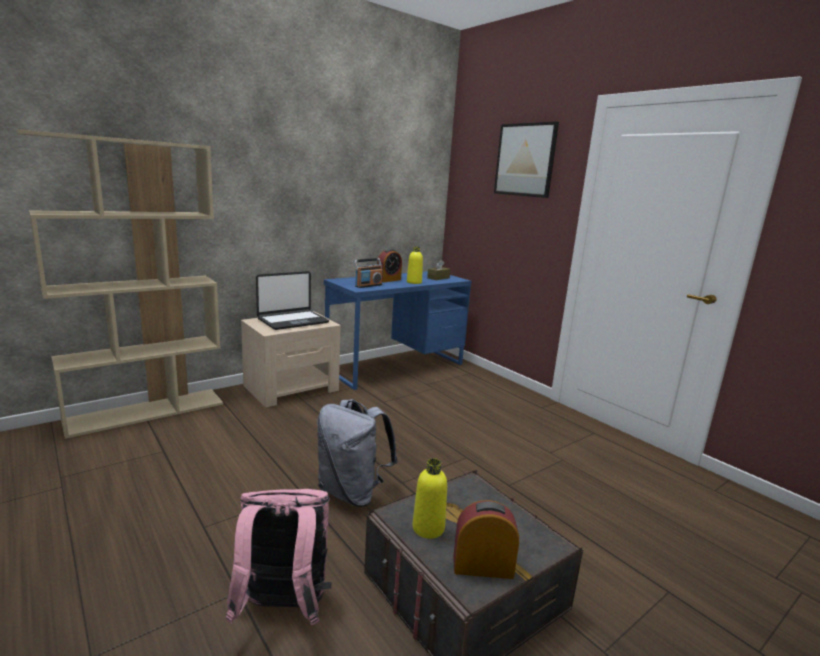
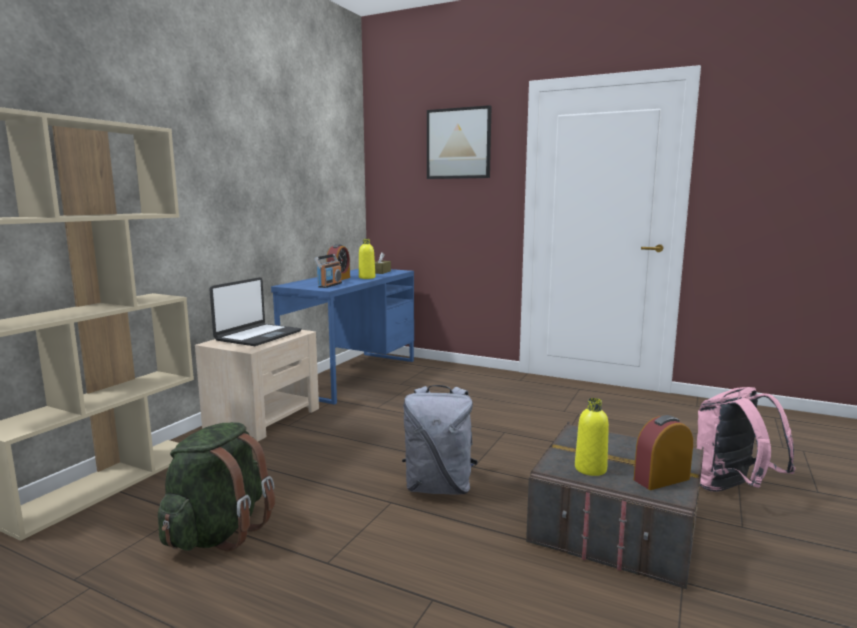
camera: 25 degrees left, 5 degrees down
pink backpack [226,489,332,625] -> pink backpack moved to [697,387,795,492]
none -> green backpack [158,422,275,551]

